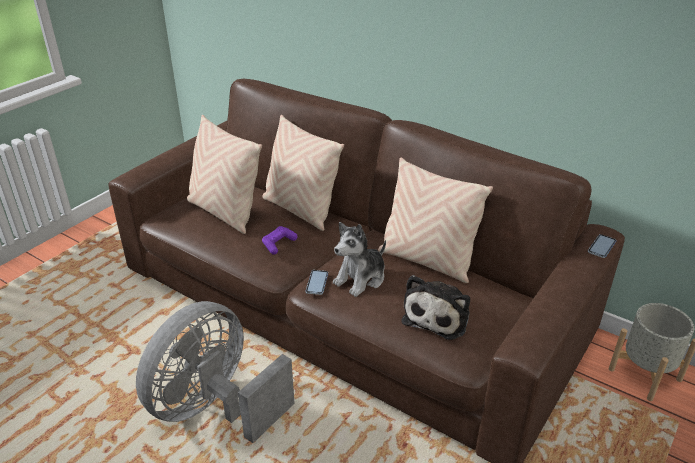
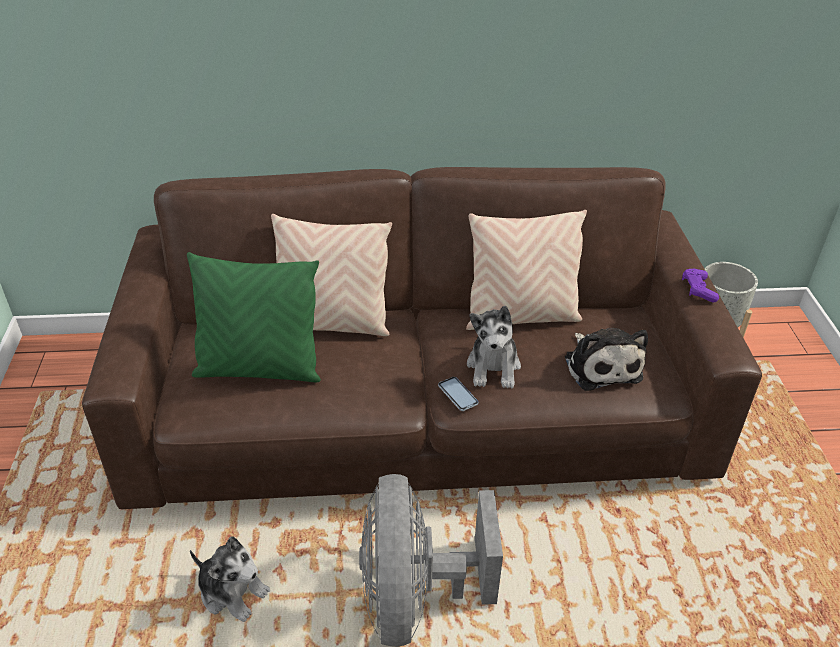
camera: 40 degrees left, 5 degrees up
beige pillow [187,115,262,234] -> green pillow [187,252,321,382]
purple game controller [262,226,298,255] -> purple game controller moved to [682,269,719,303]
phone [588,234,616,258] -> none
none -> plush toy [190,537,270,622]

